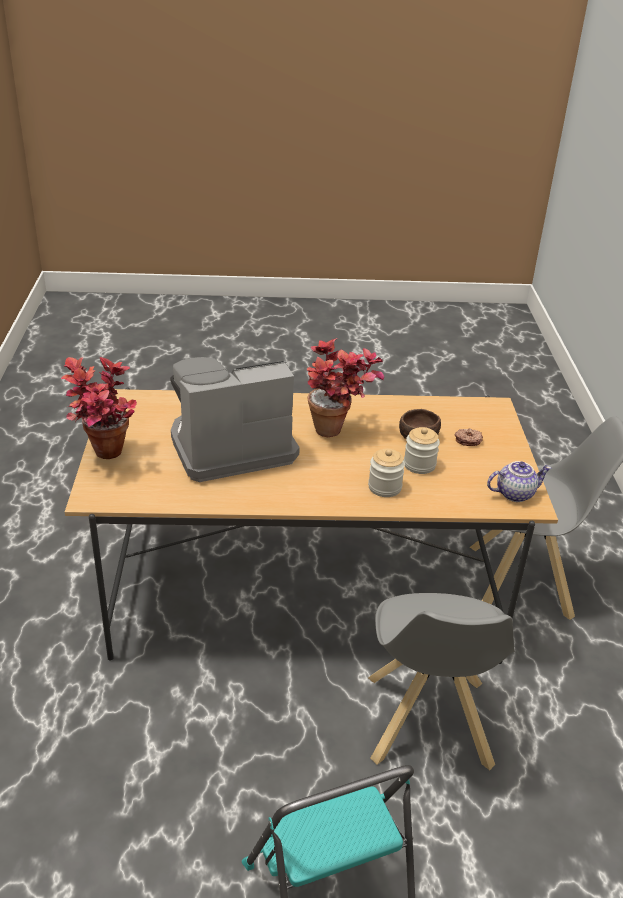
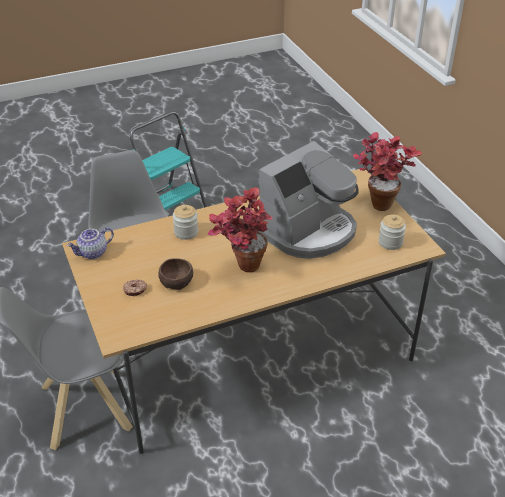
camera: 160 degrees right, 5 degrees up
jar [404,427,440,474] -> jar moved to [378,215,406,250]

